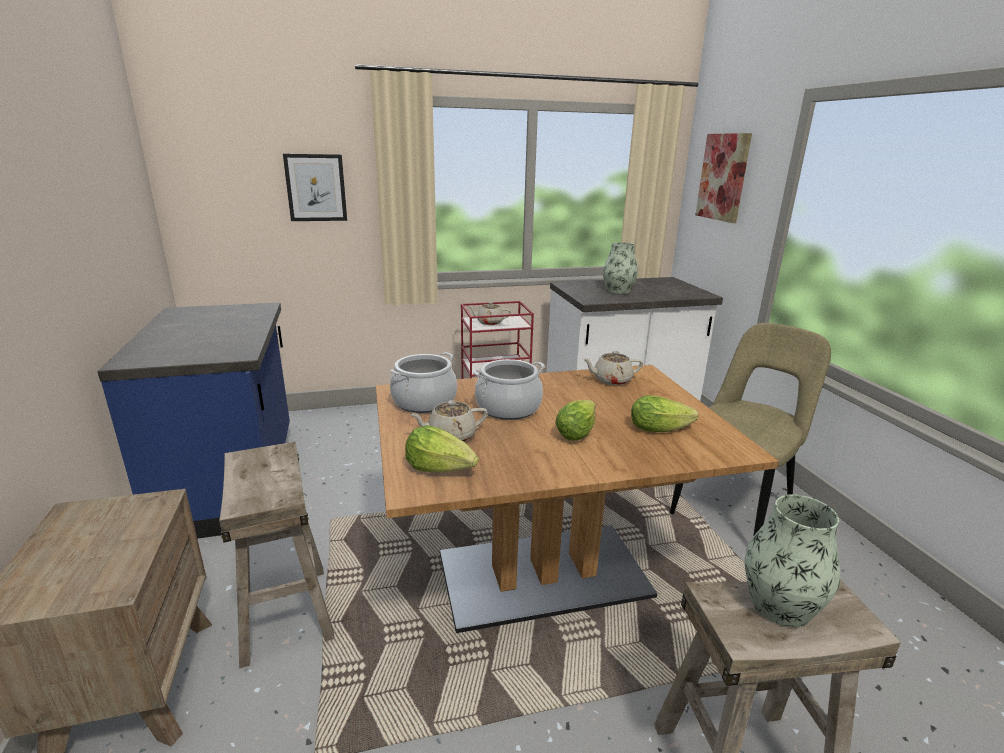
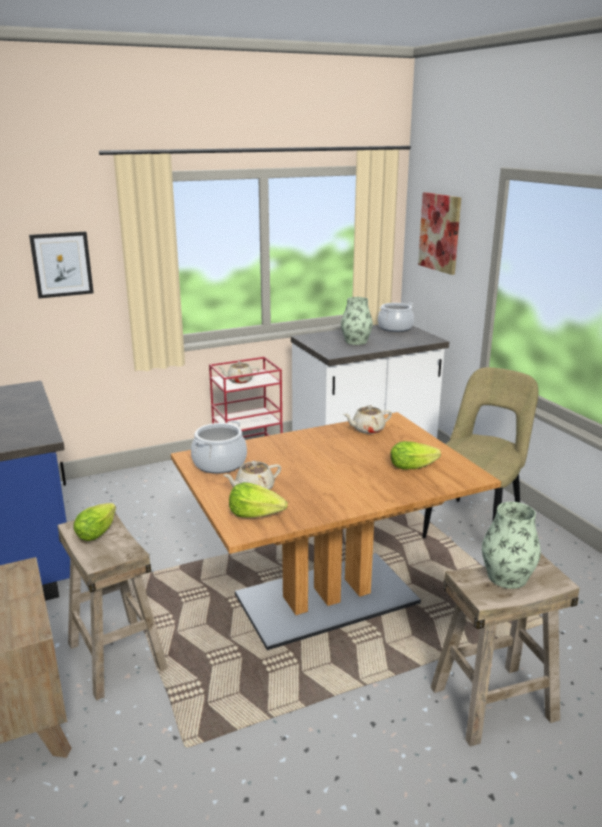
camera: 10 degrees left, 0 degrees up
cooking pot [473,359,545,420] -> cooking pot moved to [378,303,414,332]
lettuce [556,400,596,441] -> lettuce moved to [73,503,116,541]

